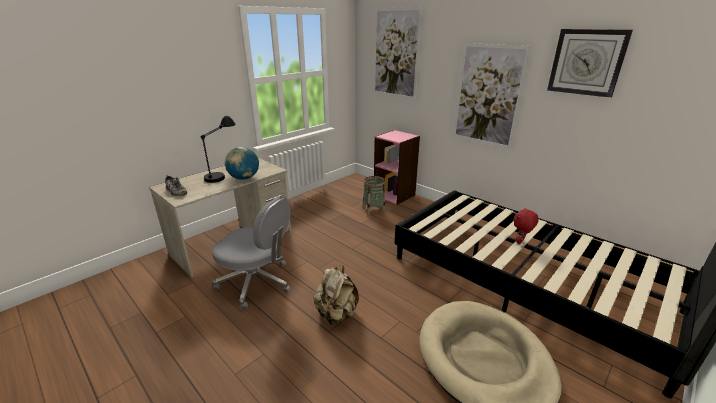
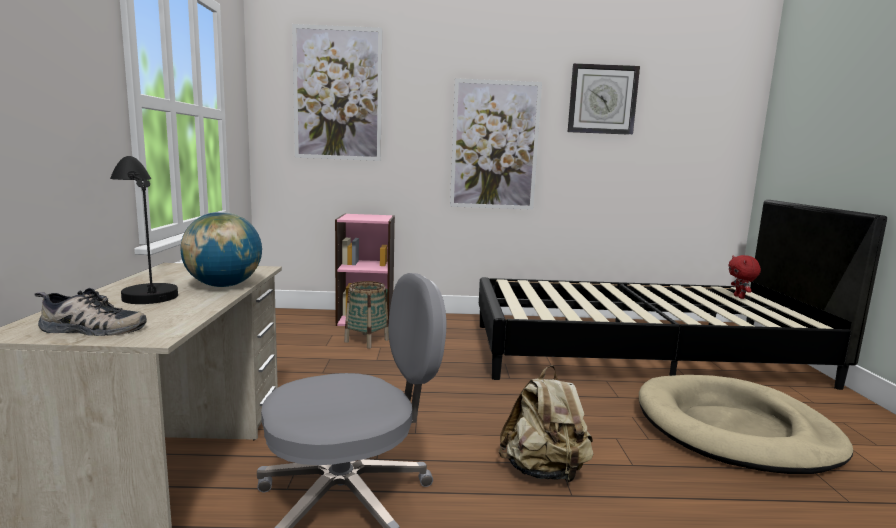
camera: 45 degrees left, 15 degrees down
red plush toy [514,208,539,244] -> red plush toy moved to [728,255,761,299]

